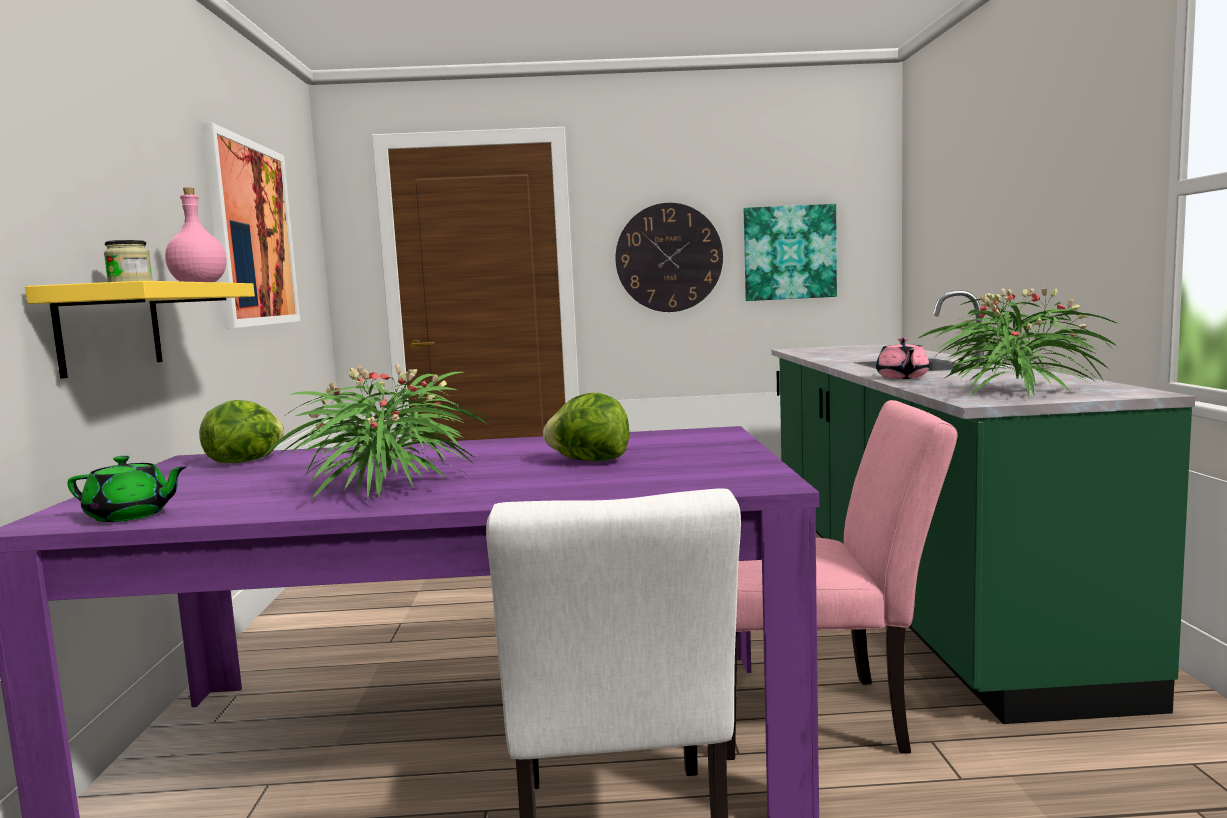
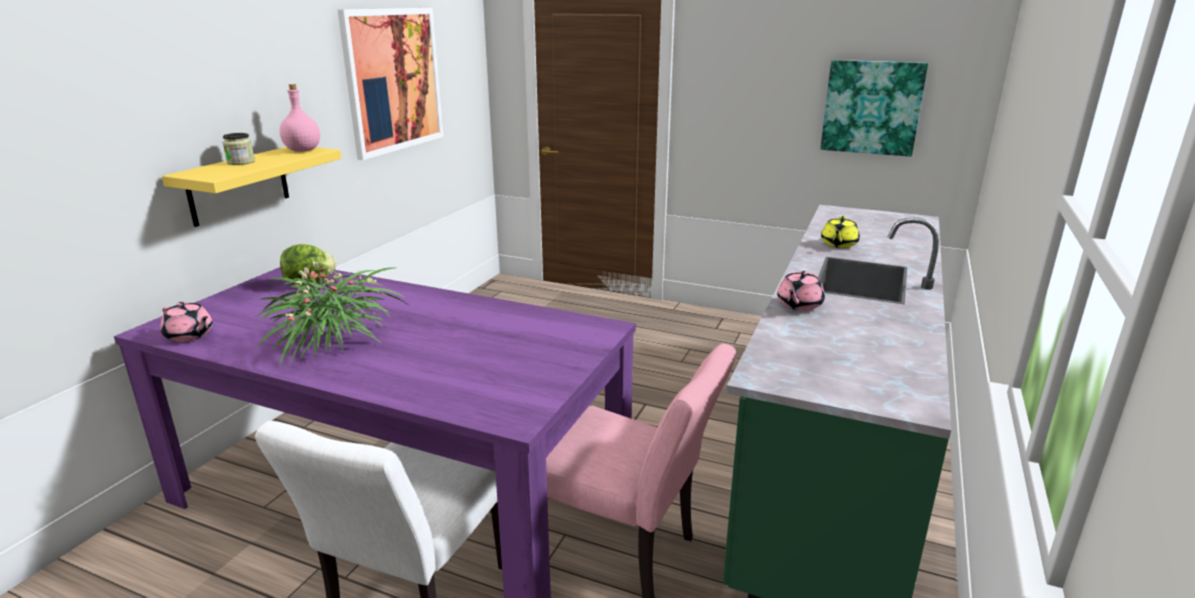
camera: 25 degrees right, 15 degrees up
green teapot [68,455,187,522] -> pink teapot [160,302,213,342]
lettuce [543,393,629,462] -> none
wall clock [615,203,723,312] -> none
potted plant [917,287,1120,397] -> none
none -> yellow teapot [821,216,860,248]

